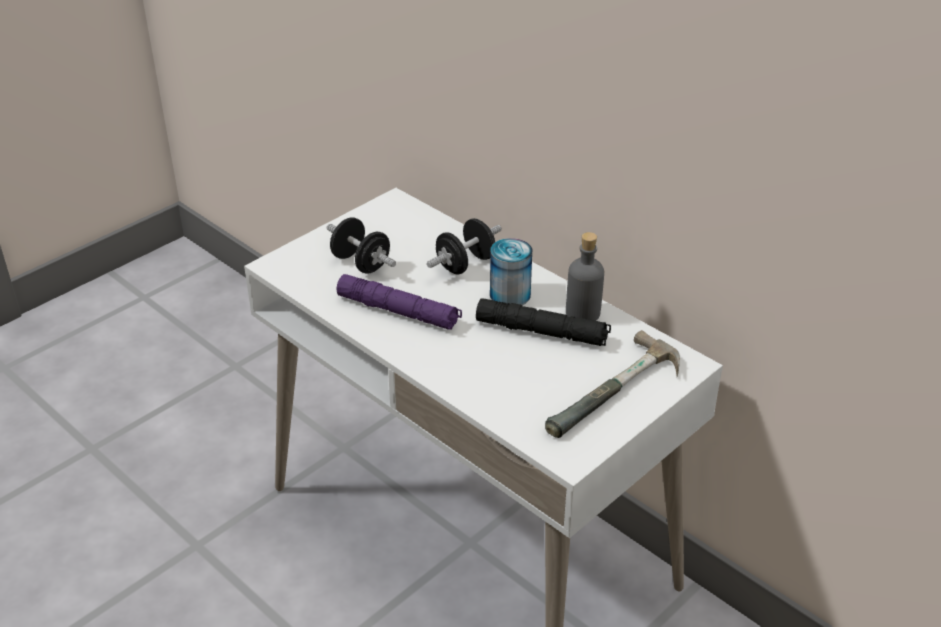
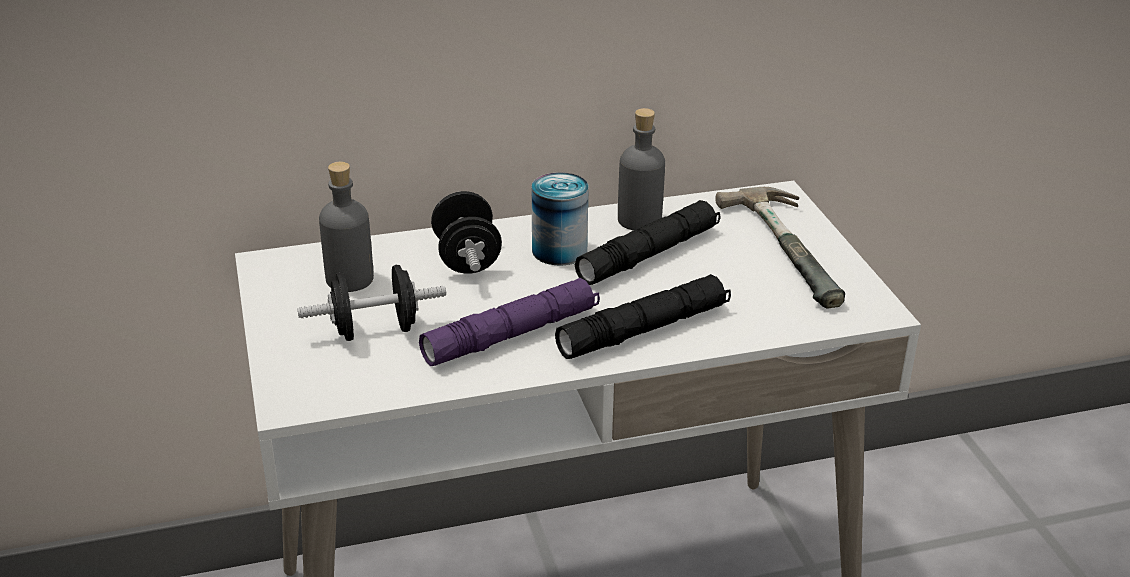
camera: 60 degrees left, 5 degrees down
none -> grey bottle [319,162,374,292]
none -> black flashlight [555,274,731,359]

